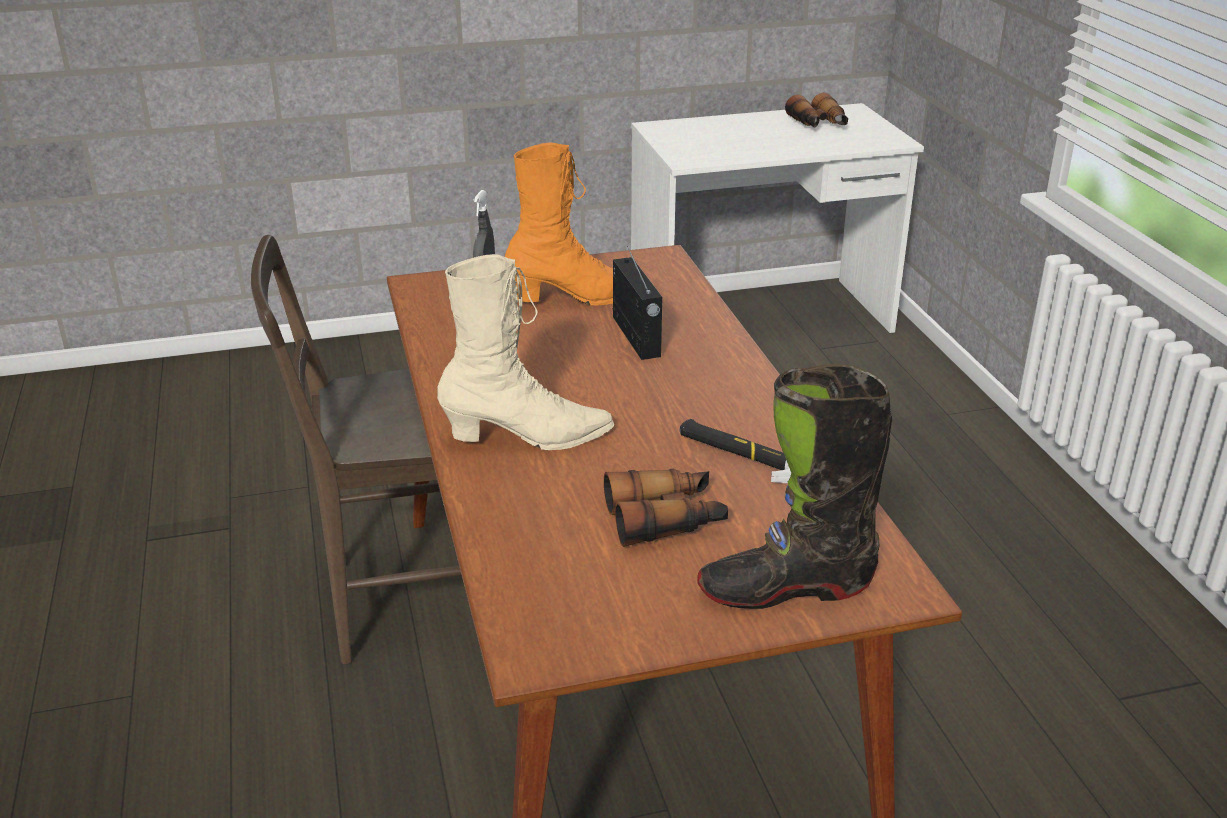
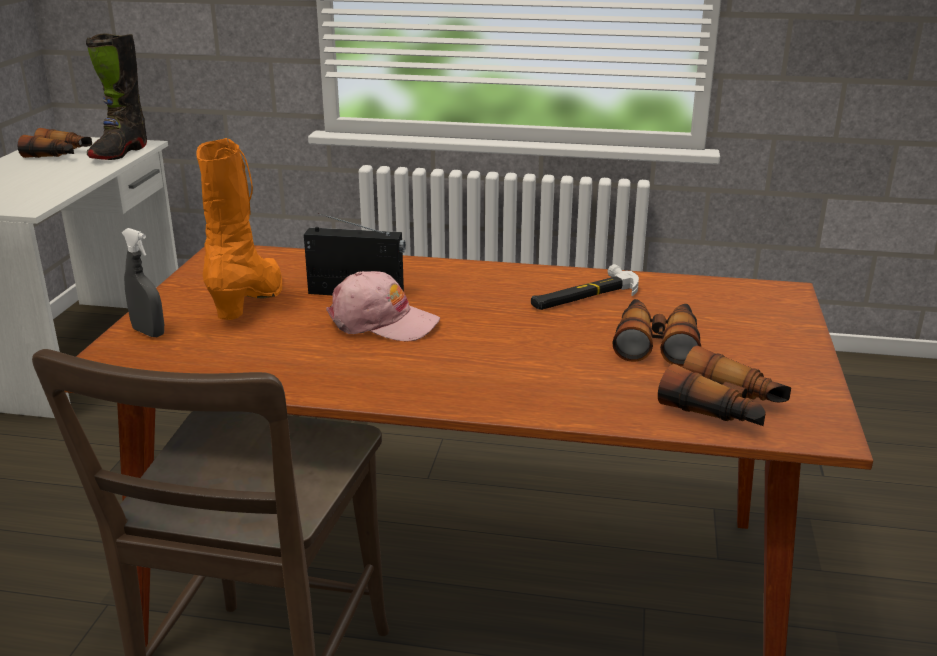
camera: 65 degrees left, 5 degrees down
beige boot [437,254,614,450] -> none
black boot [697,364,892,609] -> black boot moved to [86,34,147,160]
none -> pink cap [326,271,440,342]
none -> binoculars [658,345,791,426]

